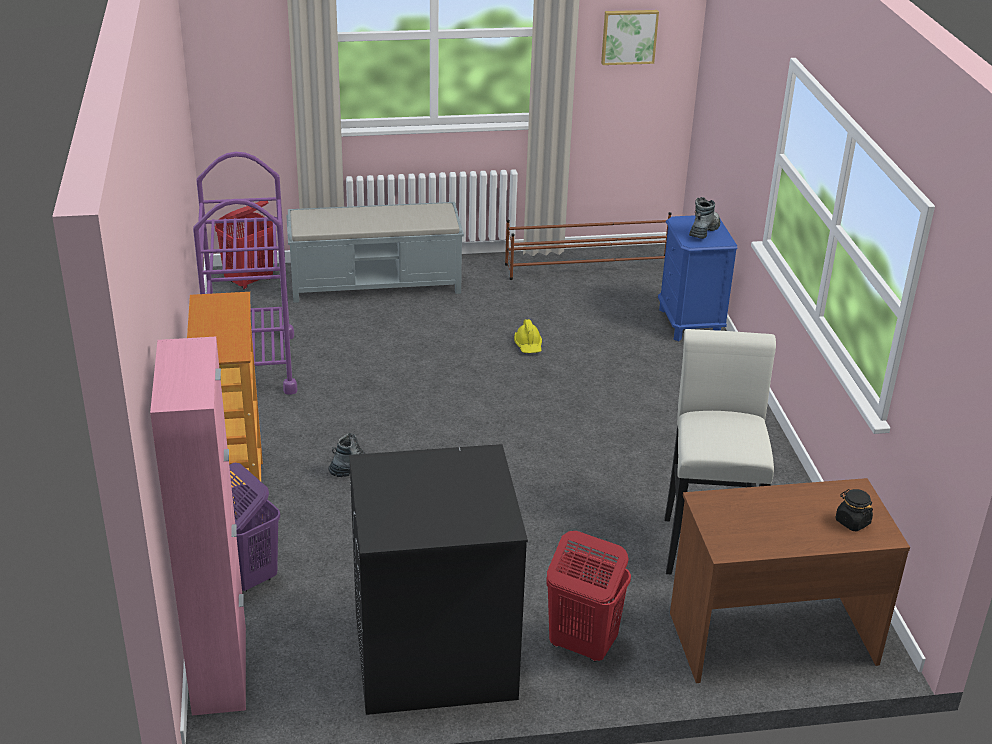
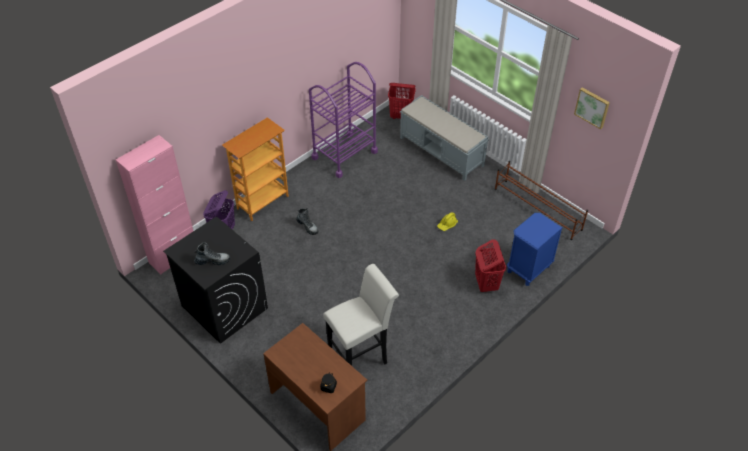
camera: 55 degrees right, 15 degrees up
red laundry basket [546,531,631,662] -> red laundry basket moved to [475,239,506,292]
boot [689,197,720,239] -> boot moved to [194,242,230,265]

